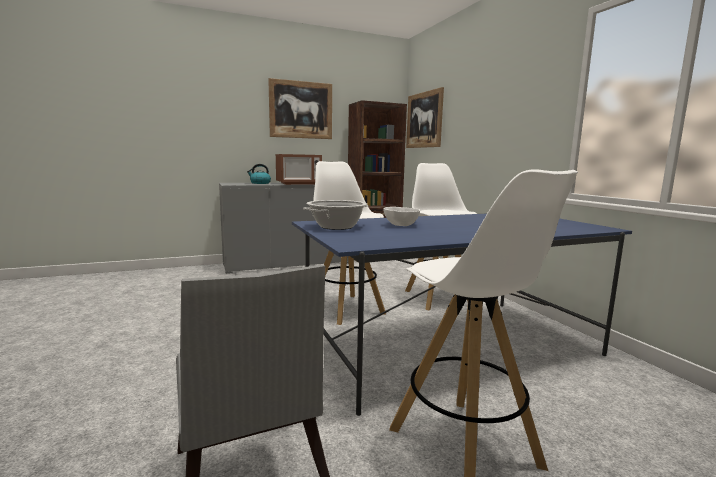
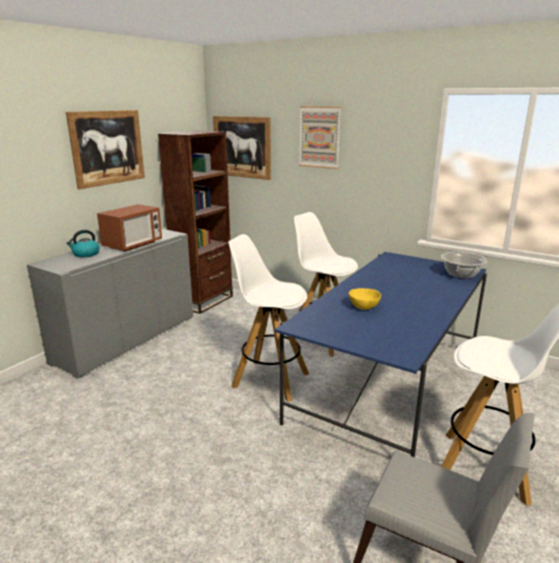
camera: 35 degrees left, 10 degrees up
cooking pot [303,200,369,230] -> cooking pot moved to [441,252,487,279]
white bowl [383,207,420,226] -> yellow bowl [349,288,381,310]
none -> picture [299,106,341,169]

